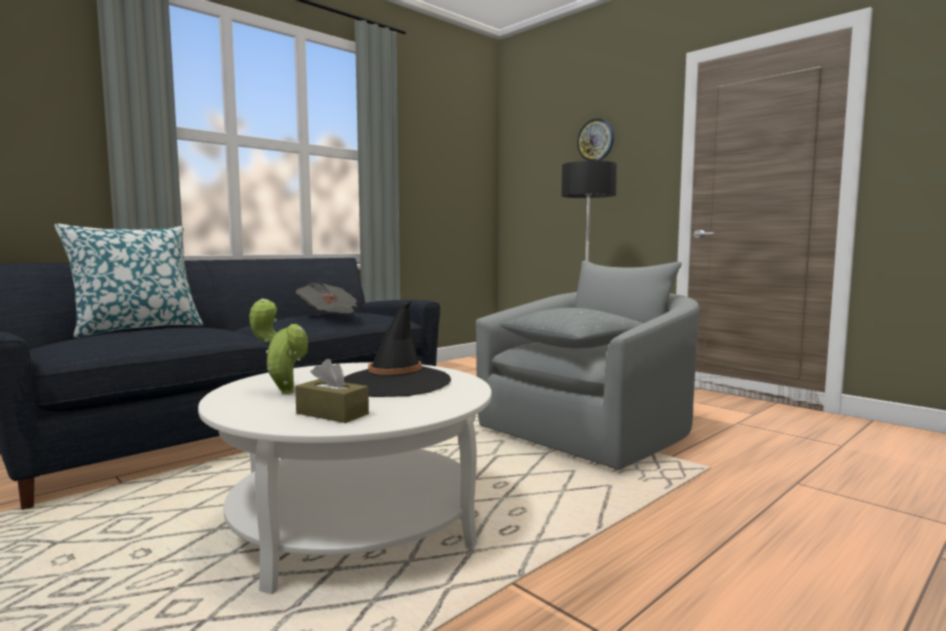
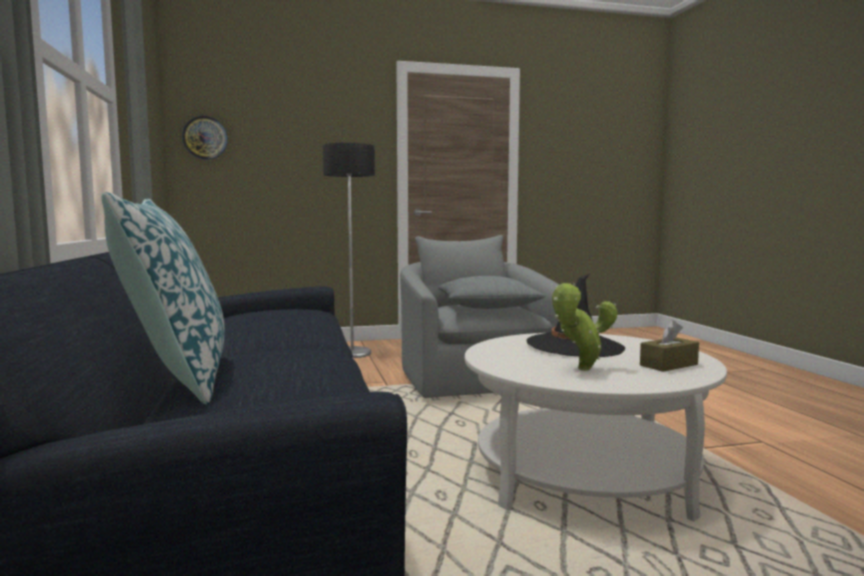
camera: 60 degrees left, 0 degrees up
newspaper [296,283,357,313] -> none
wall clock [577,118,614,161] -> wall clock moved to [182,116,228,160]

